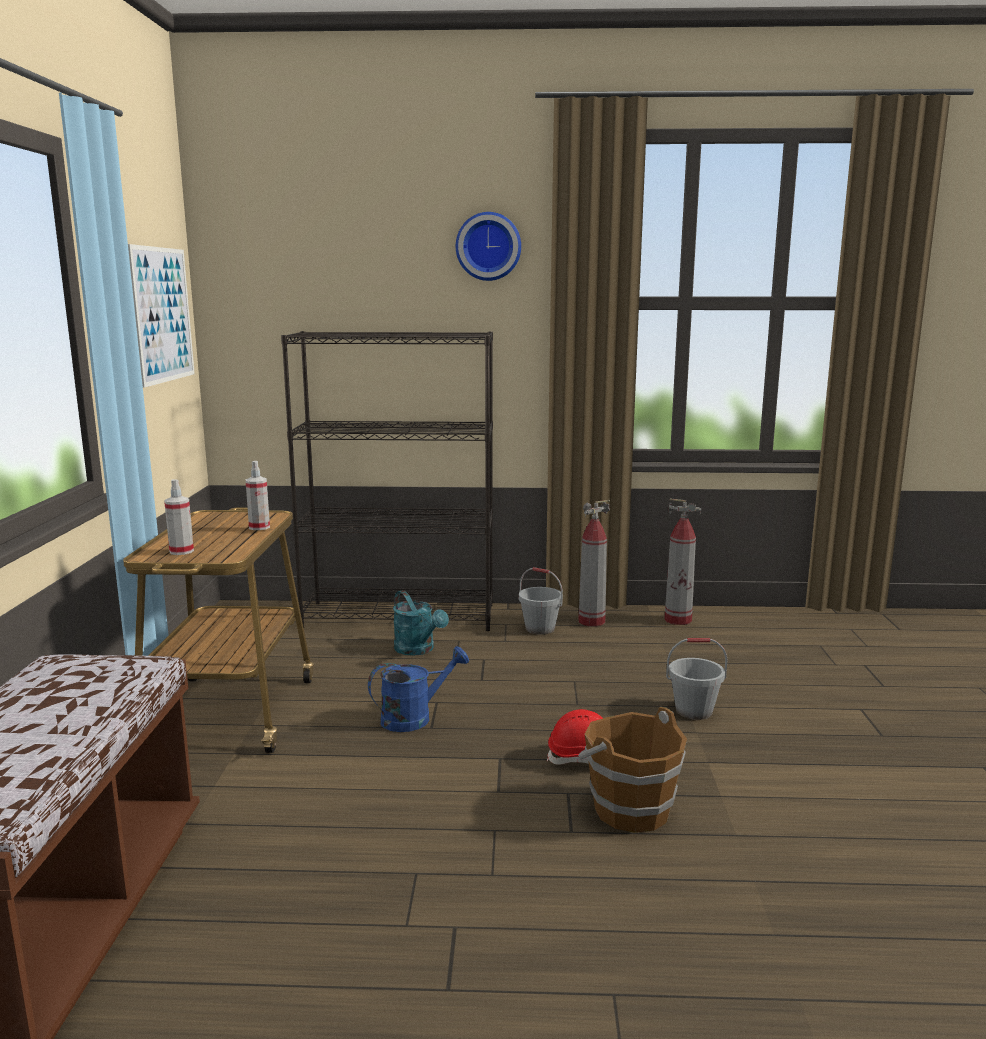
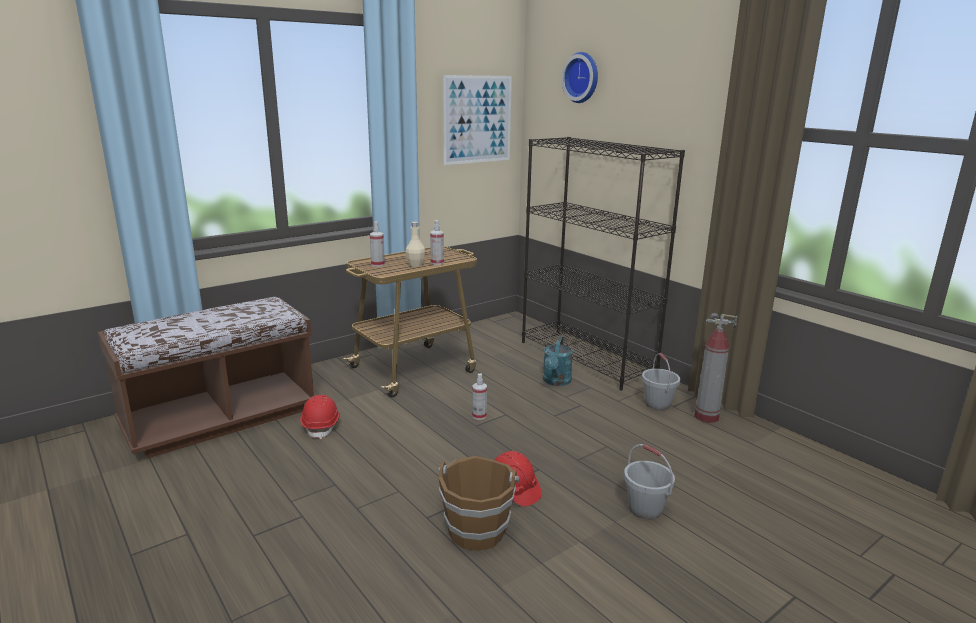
camera: 50 degrees right, 5 degrees up
blue watering can [368,646,469,732] -> spray bottle [472,373,487,420]
wall clock [456,212,521,281] -> wall clock moved to [561,52,598,103]
fire extinguisher [664,498,701,625] -> none
none -> red hard hat [300,395,340,439]
none -> beige bottle [406,222,425,267]

